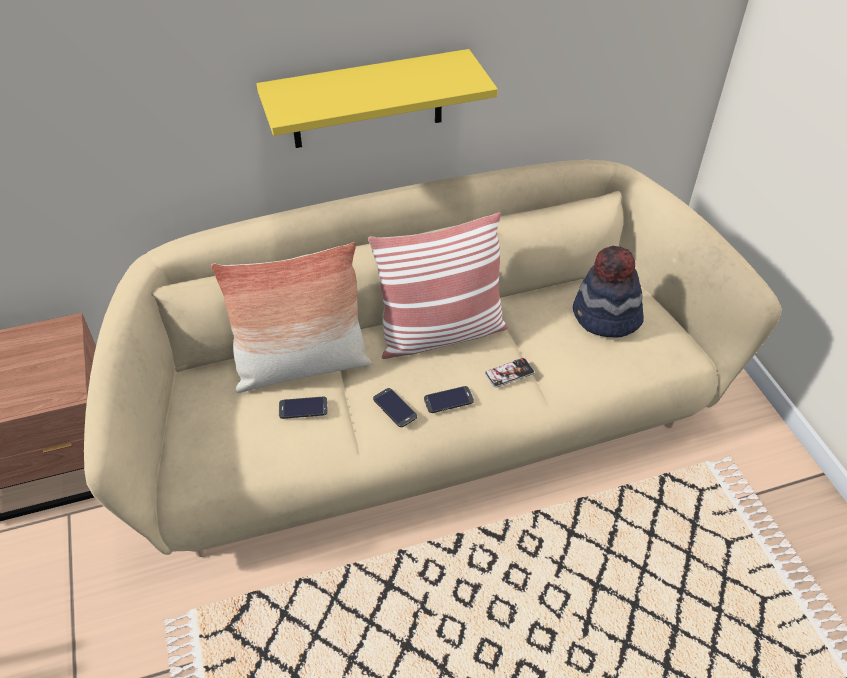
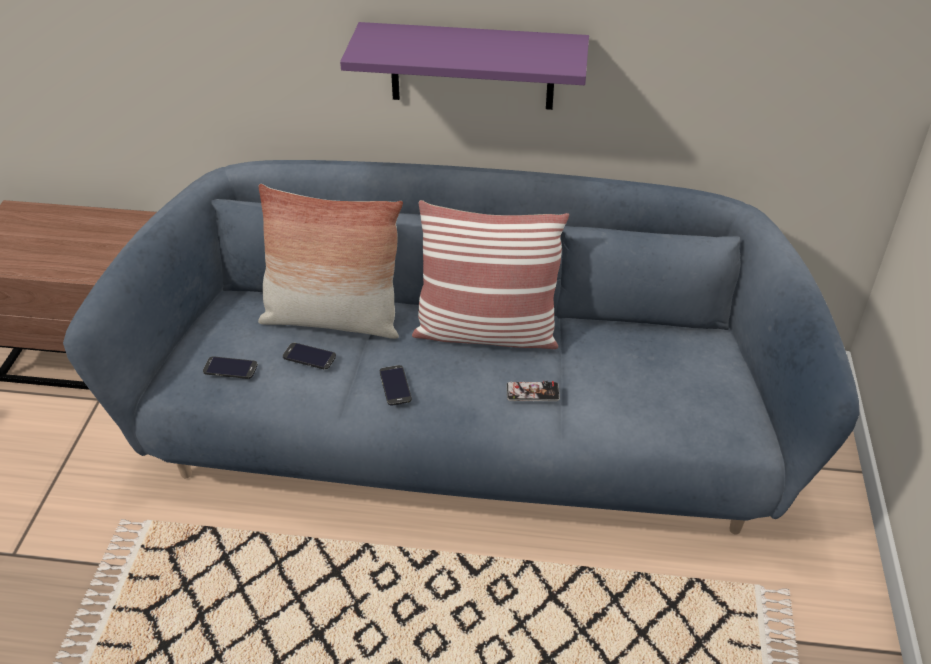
camera: 25 degrees right, 5 degrees down
beige sofa [84,160,782,557] -> blue sofa [63,160,860,535]
yellow shelf [256,49,498,148] -> purple shelf [340,22,589,110]
phone [424,386,474,413] -> phone moved to [203,357,258,379]
hat [573,246,644,337] -> none

